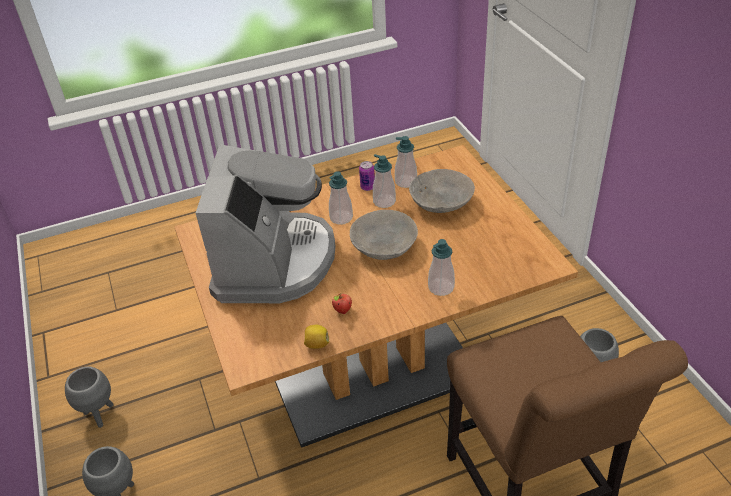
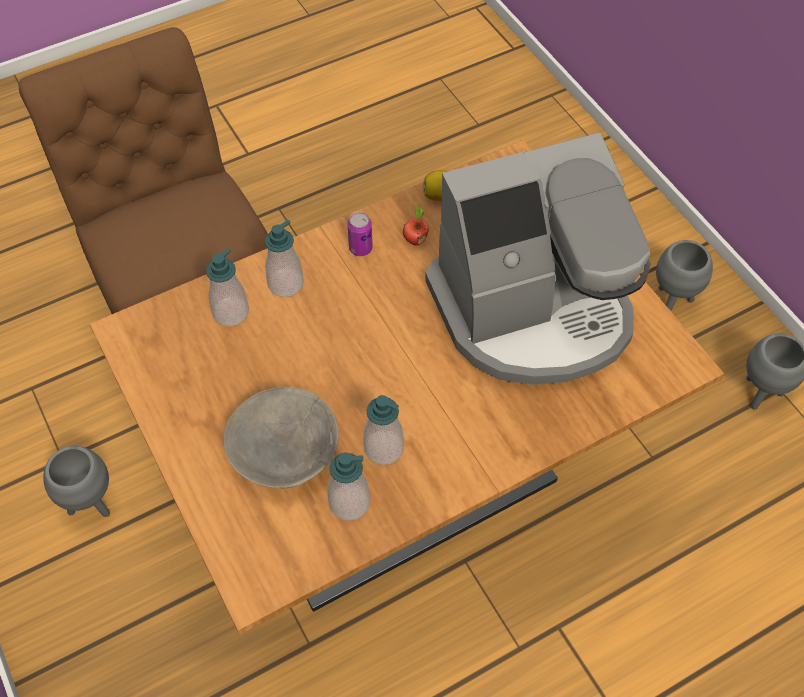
camera: 170 degrees right, 15 degrees up
coffee machine [196,144,336,303] -> coffee machine turned 105 degrees counterclockwise [425,132,651,385]
soap dispenser [329,171,353,225] -> soap dispenser moved to [206,248,249,326]
grey bowl [350,210,418,260] -> none
can [359,161,375,191] -> can moved to [347,212,373,256]

